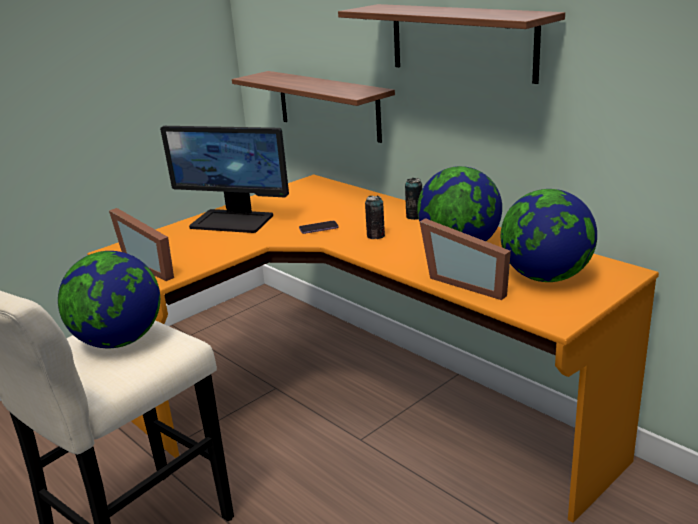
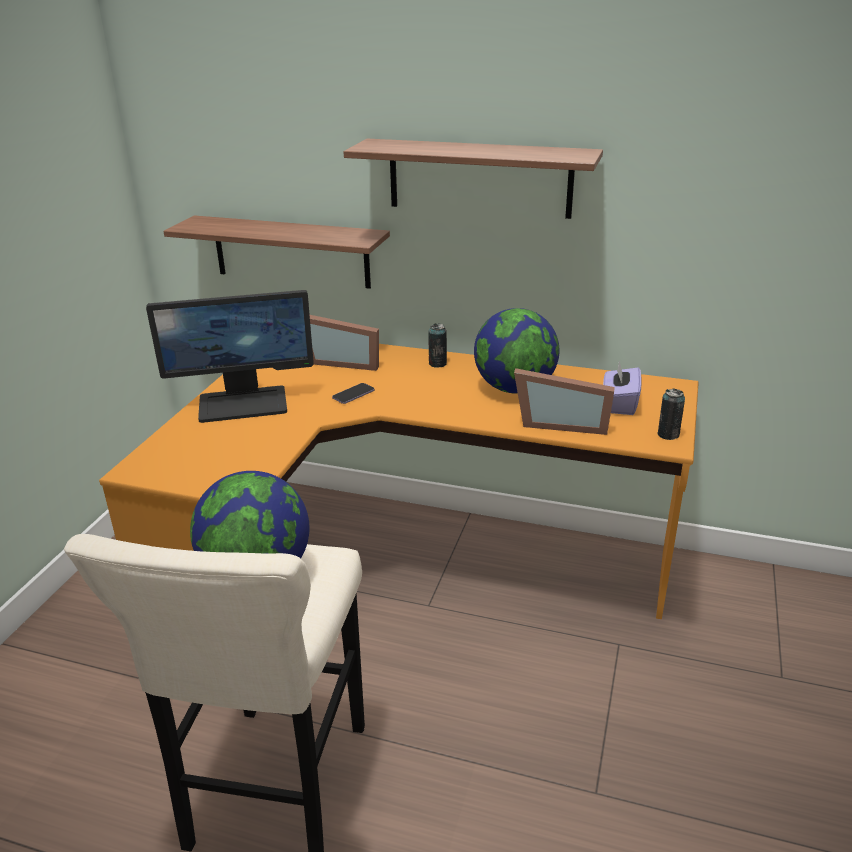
camera: 30 degrees left, 5 degrees up
picture frame [109,208,174,281] -> picture frame moved to [310,315,379,371]
can [365,195,385,239] -> can moved to [658,388,685,440]
globe [501,189,597,282] -> purple tissue box [603,361,642,415]

